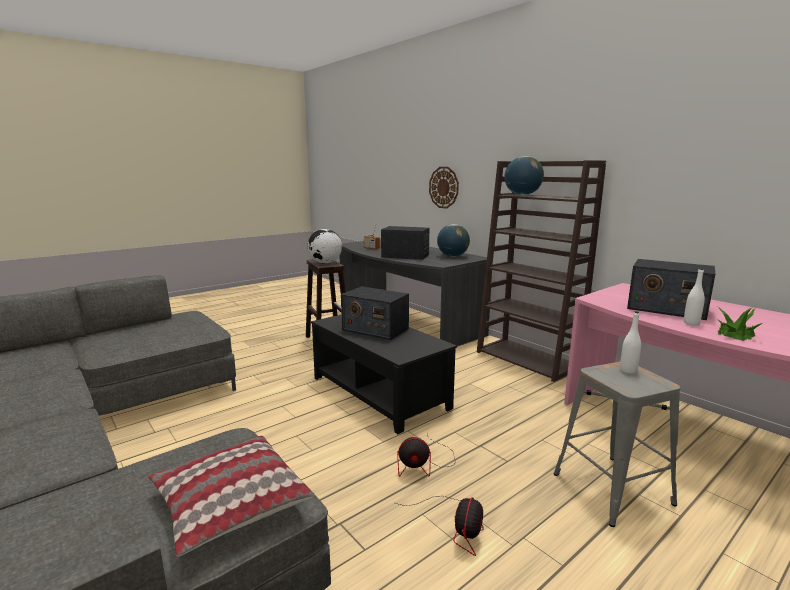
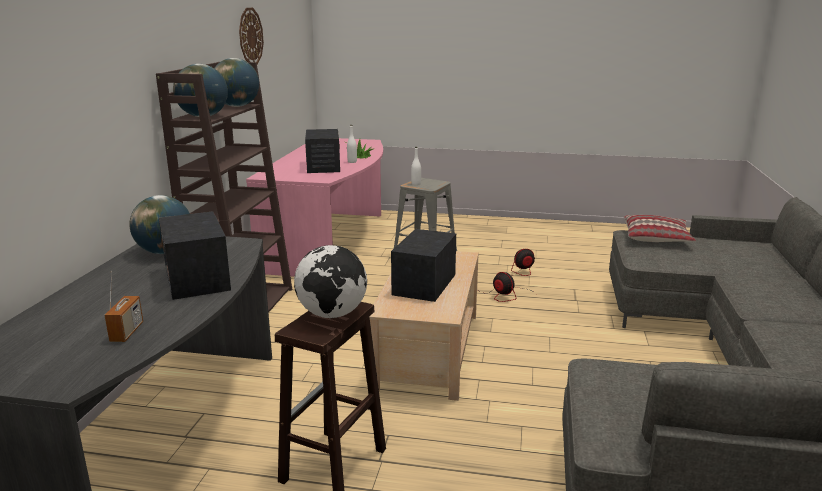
camera: 130 degrees left, 5 degrees up
black coffee table [311,314,457,434] -> beige coffee table [369,251,479,401]
radio [341,286,409,340] -> radio turned 150 degrees counterclockwise [391,229,456,302]
wall clock [429,167,459,209] -> wall clock moved to [239,8,264,65]
none -> globe [215,58,259,107]

